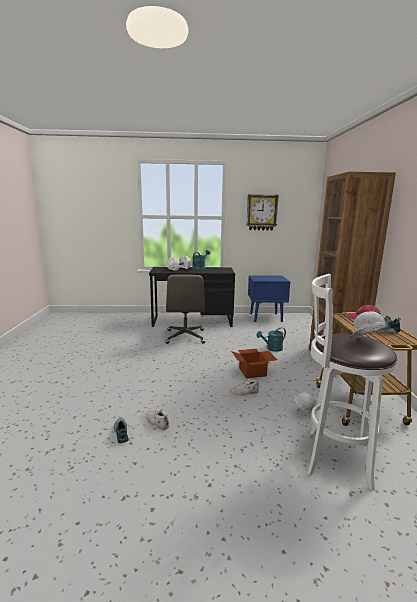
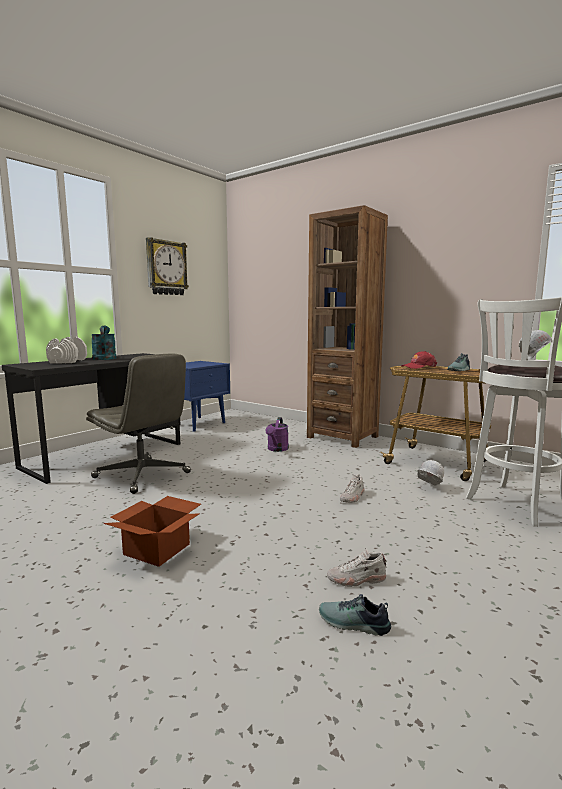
camera: 50 degrees left, 5 degrees down
cardboard box [231,349,278,379] -> cardboard box moved to [103,496,201,567]
turquoise watering can [256,327,286,352] -> purple watering can [265,417,289,452]

